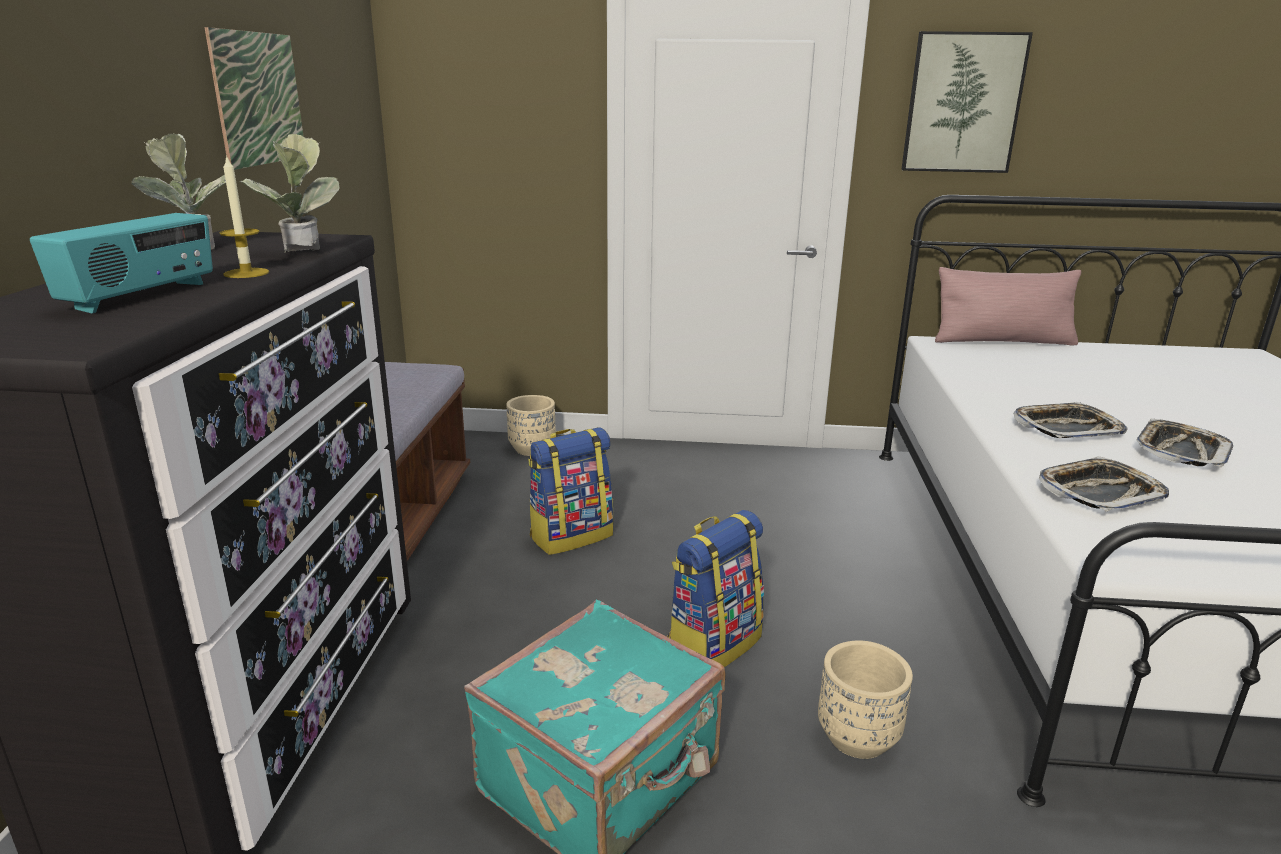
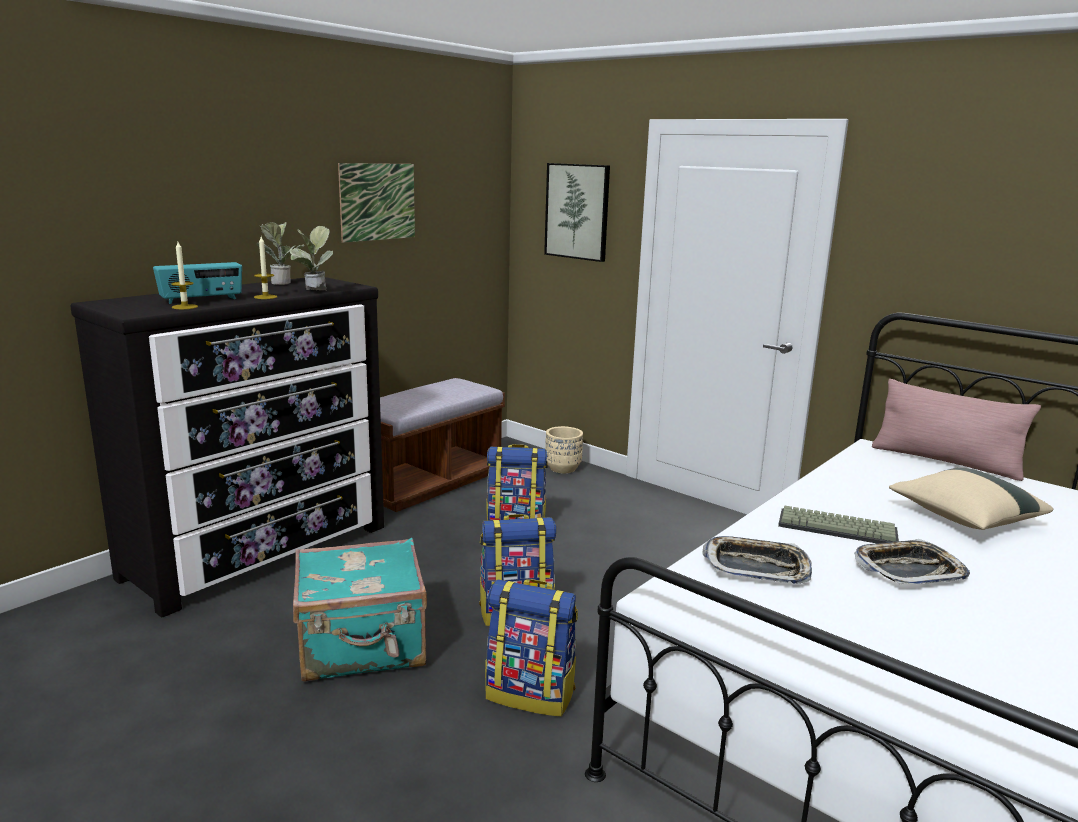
camera: 35 degrees right, 5 degrees down
beige planter [818,640,913,759] -> backpack [485,579,578,717]
picture [901,31,1033,173] -> picture moved to [544,163,610,262]
tray [1013,402,1127,438] -> keyboard [778,506,899,543]
none -> candle [171,242,198,309]
none -> beige pillow [889,468,1053,530]

